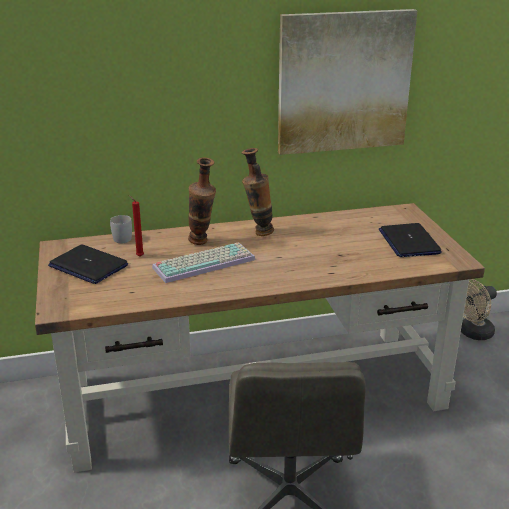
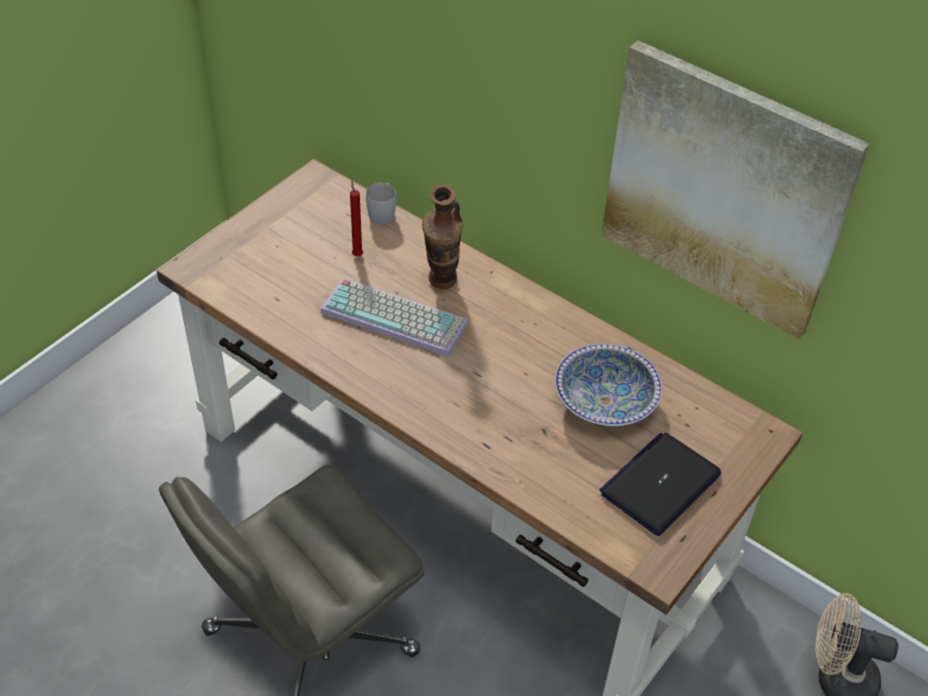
camera: 50 degrees right, 20 degrees up
laptop [48,245,128,284] -> none
vase [241,148,274,236] -> none
none -> bowl [555,344,662,426]

